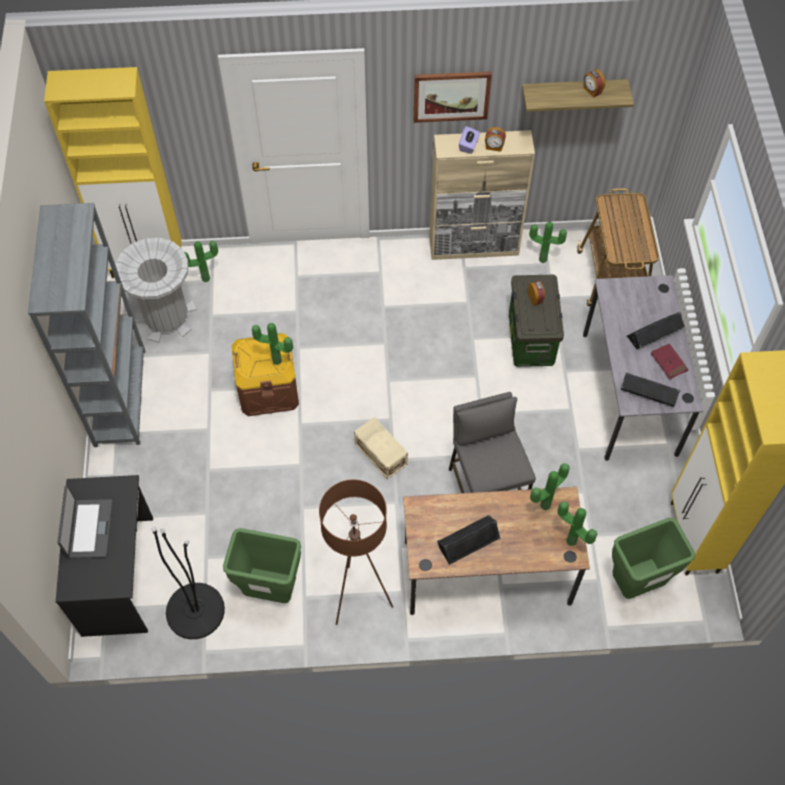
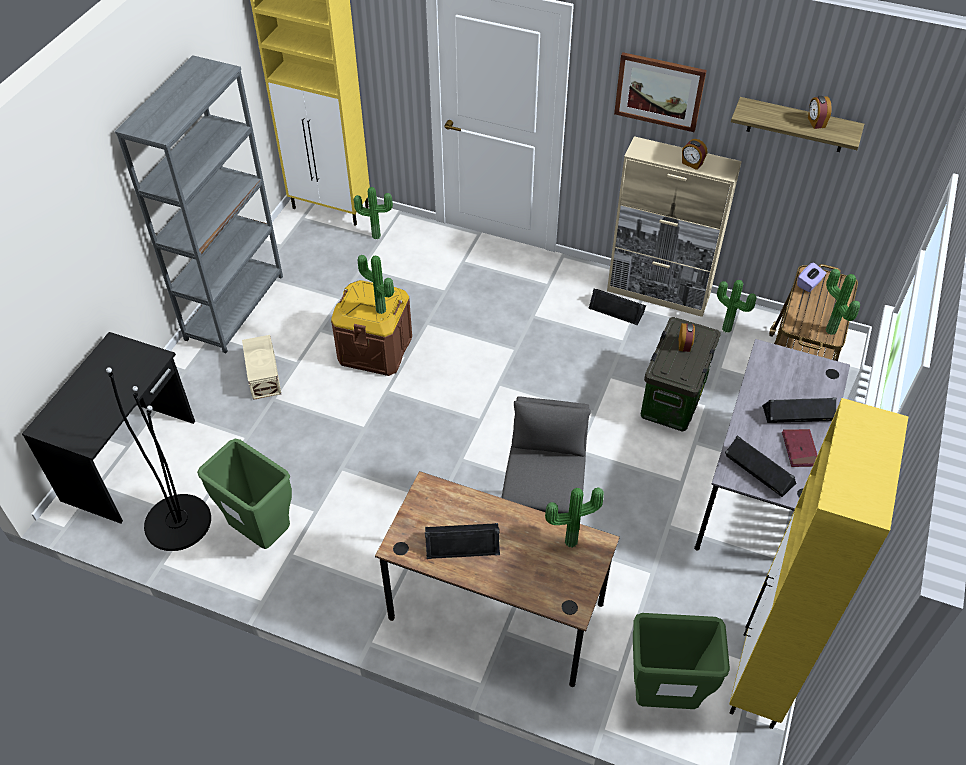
camera: 25 degrees right, 10 degrees down
laptop [57,485,112,558] -> none
grey trash can [115,238,197,343] -> none
brown floor lamp [319,480,393,625] -> none
beige storage box [354,417,408,479] -> beige storage box moved to [242,335,281,400]
purple tissue box [459,126,480,154] -> purple tissue box moved to [797,262,826,292]
potted plant [558,501,597,546] -> potted plant moved to [826,269,860,335]
none -> black speaker [588,289,646,325]

